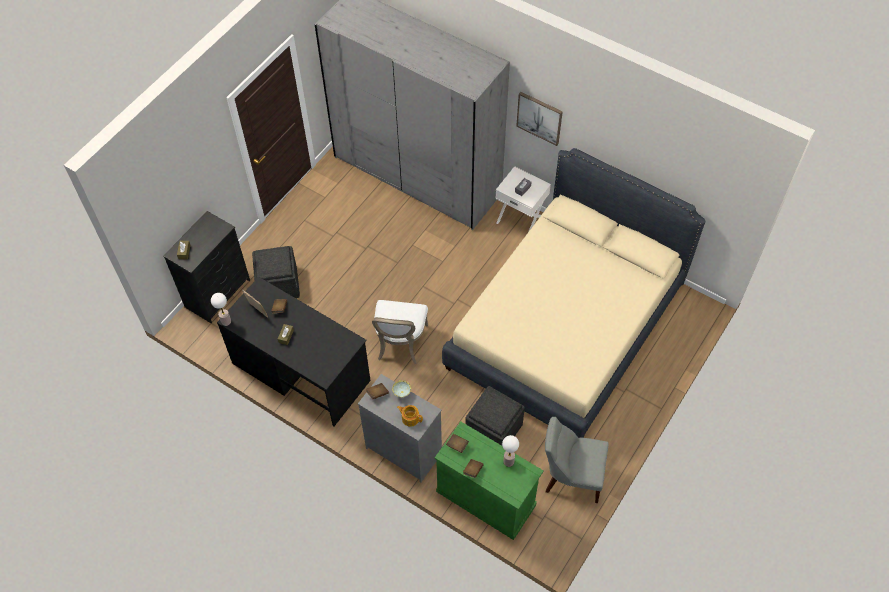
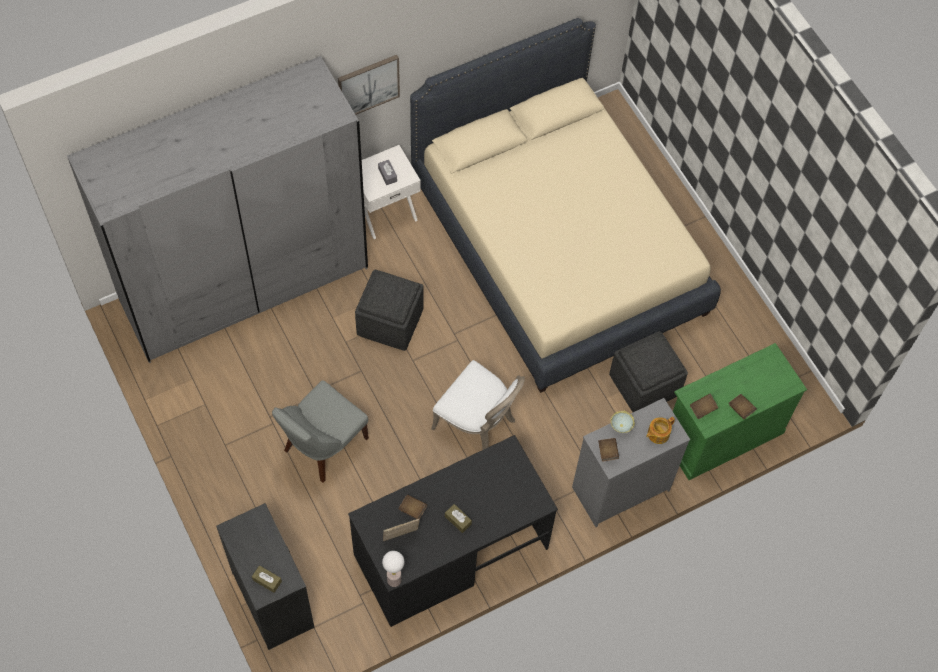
camera: 65 degrees left, 5 degrees up
grey ottoman [252,246,300,298] -> grey ottoman moved to [355,270,424,351]
table lamp [502,435,519,467] -> none
grey chair [545,417,609,503] -> grey chair moved to [272,380,369,483]

